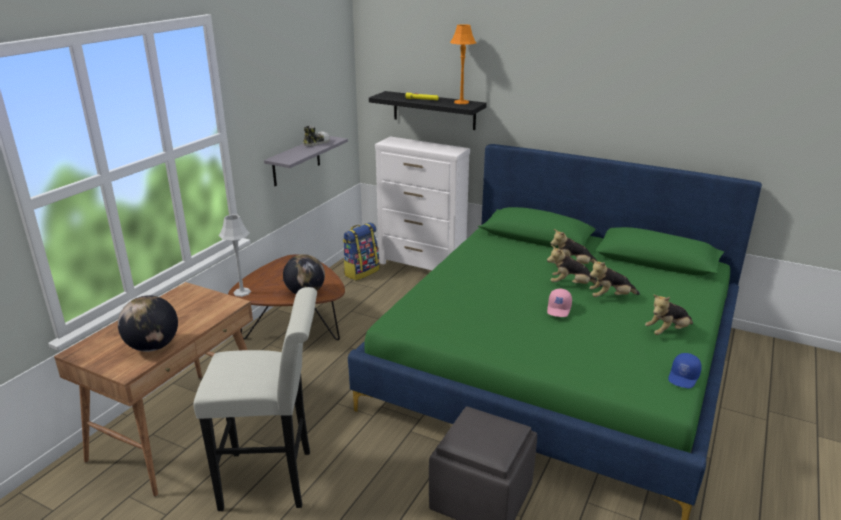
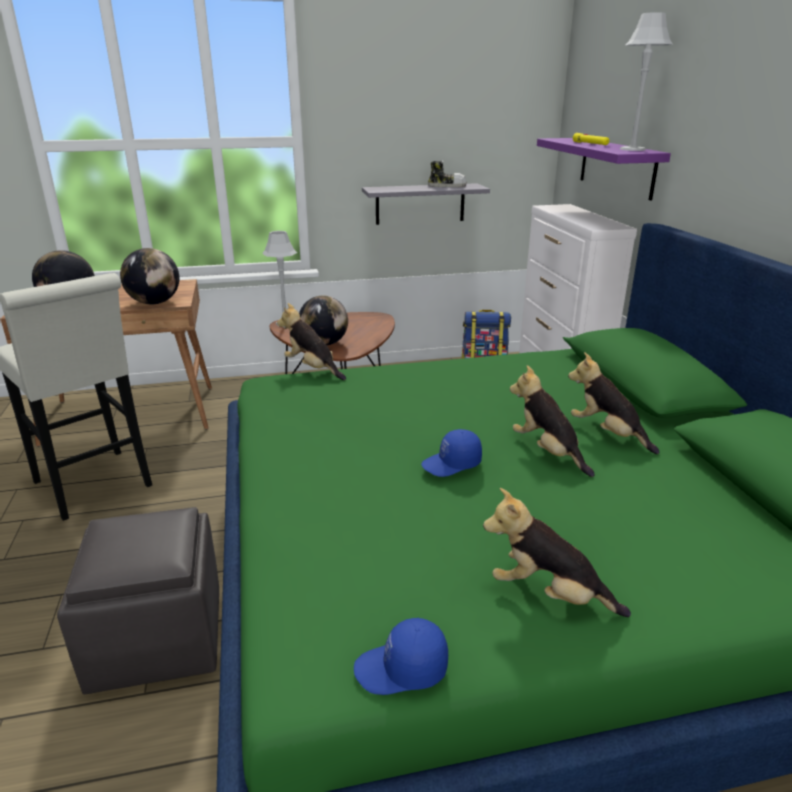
camera: 50 degrees right, 0 degrees up
black shelf [369,91,486,130] -> purple shelf [537,138,671,201]
orange table lamp [450,24,476,104] -> grey table lamp [620,12,673,151]
pink cap [547,289,572,317] -> blue cap [421,429,482,477]
plush toy [589,259,640,297] -> plush toy moved to [277,303,346,380]
none -> globe [120,248,179,304]

